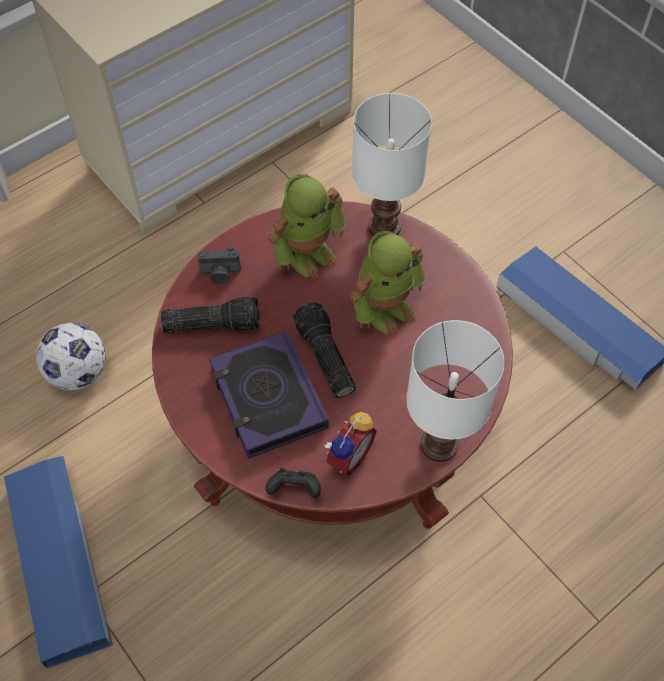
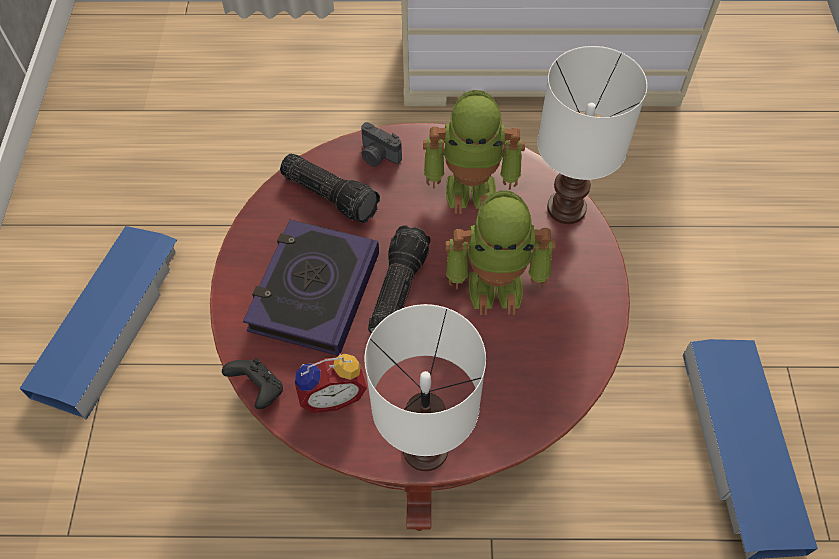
camera: 40 degrees right, 0 degrees up
football [36,323,106,390] -> none

